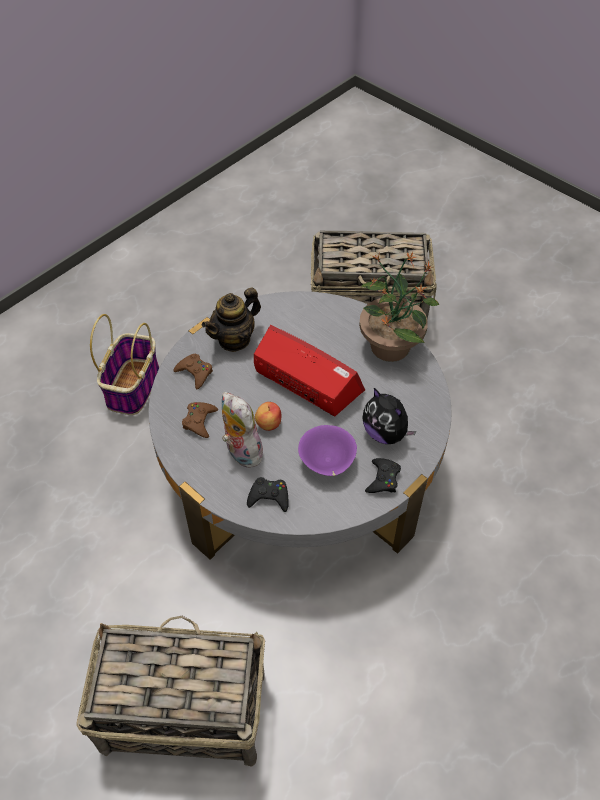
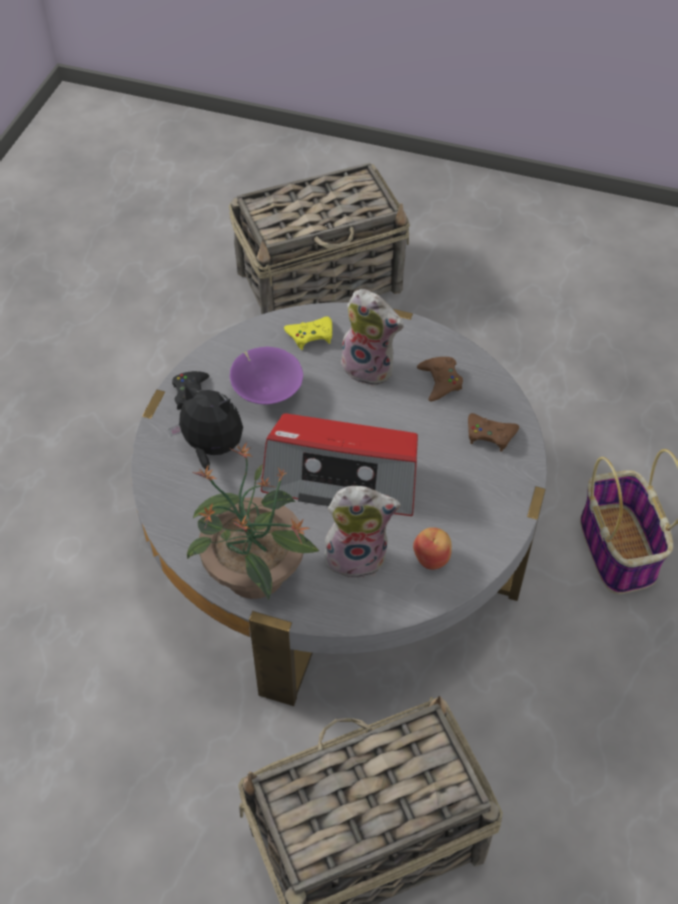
camera: 155 degrees right, 0 degrees up
teapot [202,287,261,352] -> none
black game controller [247,477,289,512] -> yellow game controller [284,316,332,350]
apple [255,402,281,431] -> apple moved to [413,527,452,570]
none -> plush toy [321,486,401,579]

